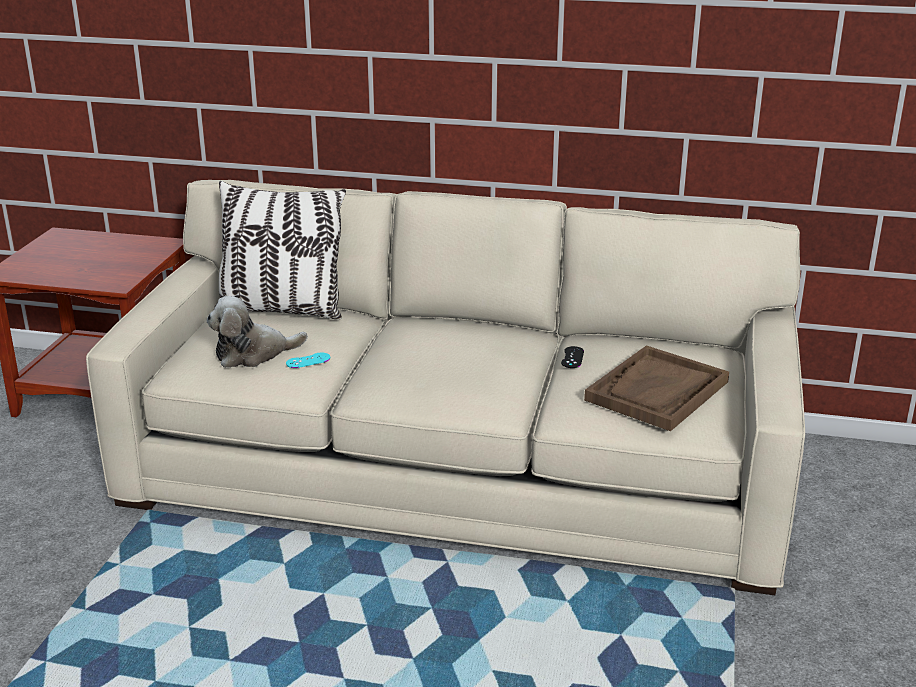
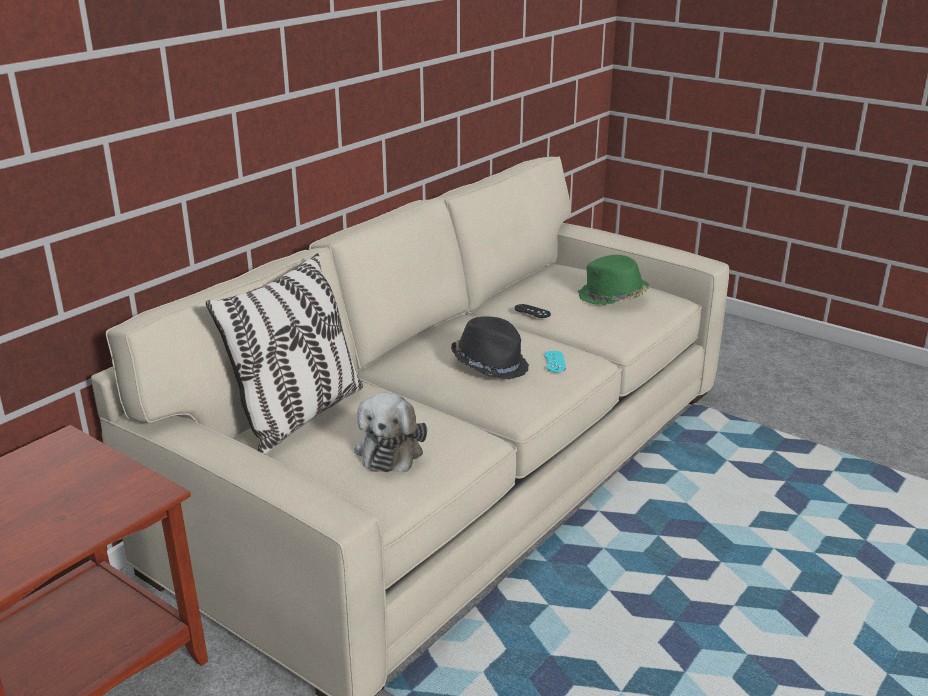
camera: 65 degrees left, 0 degrees up
turquoise game controller [286,353,330,368] -> turquoise game controller moved to [544,351,566,372]
brown tray [584,345,729,431] -> green hat [578,255,649,305]
none -> black hat [451,316,529,380]

